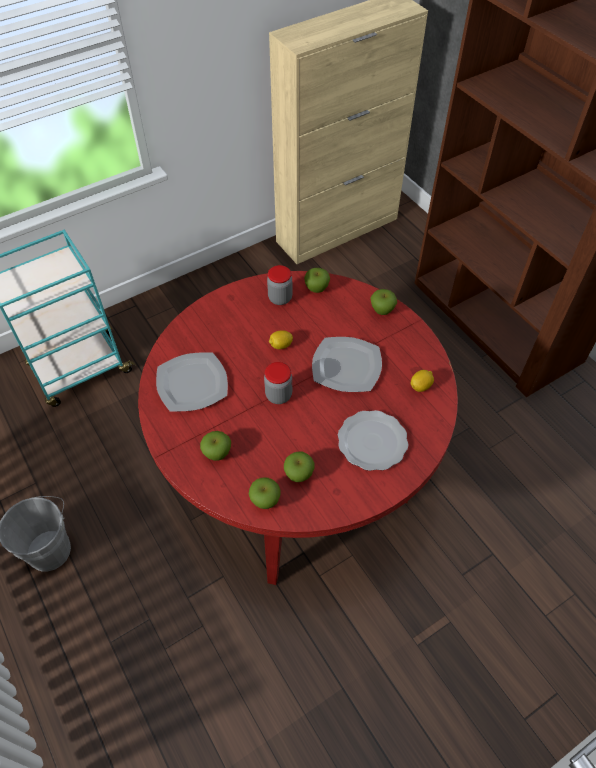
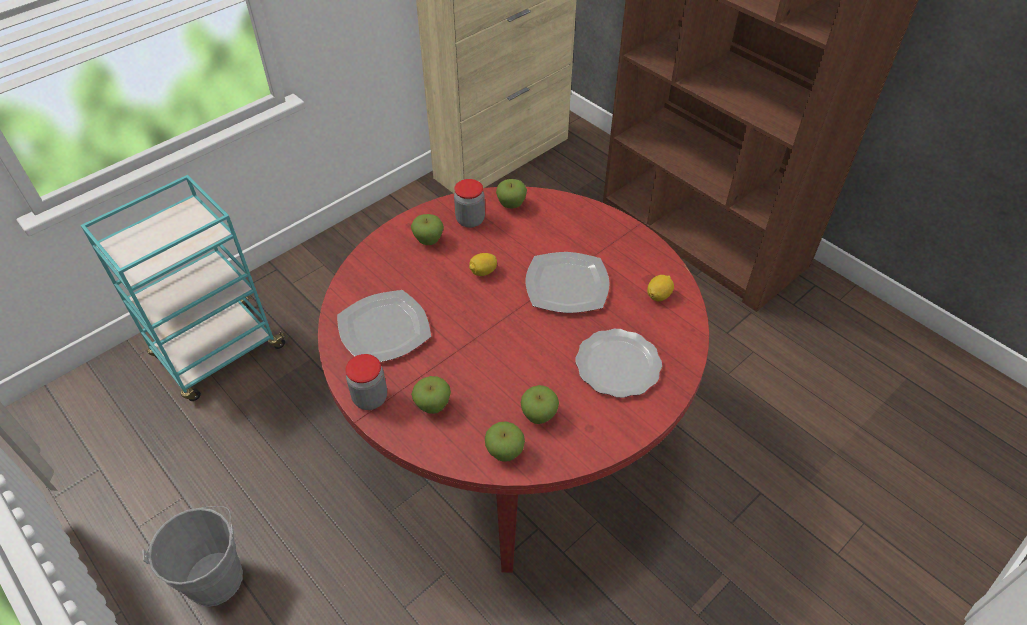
camera: 10 degrees left, 5 degrees down
jar [264,362,292,404] -> jar moved to [346,354,387,410]
apple [370,289,397,315] -> apple moved to [411,214,444,245]

